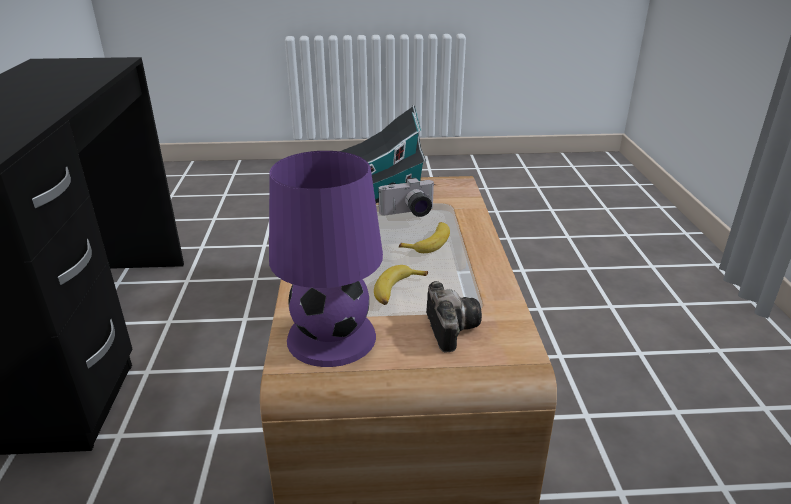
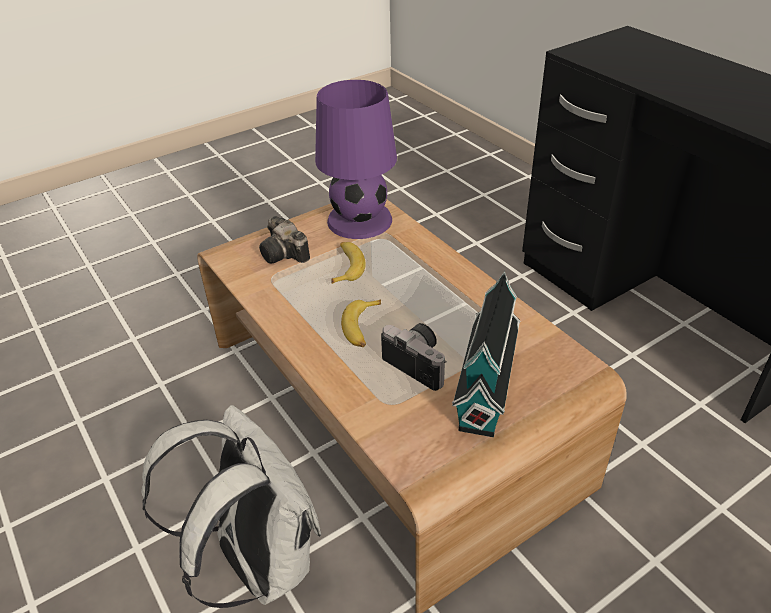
camera: 150 degrees right, 10 degrees up
camera [379,178,434,217] -> camera turned 90 degrees clockwise [381,323,447,391]
none -> white backpack [141,405,321,608]

